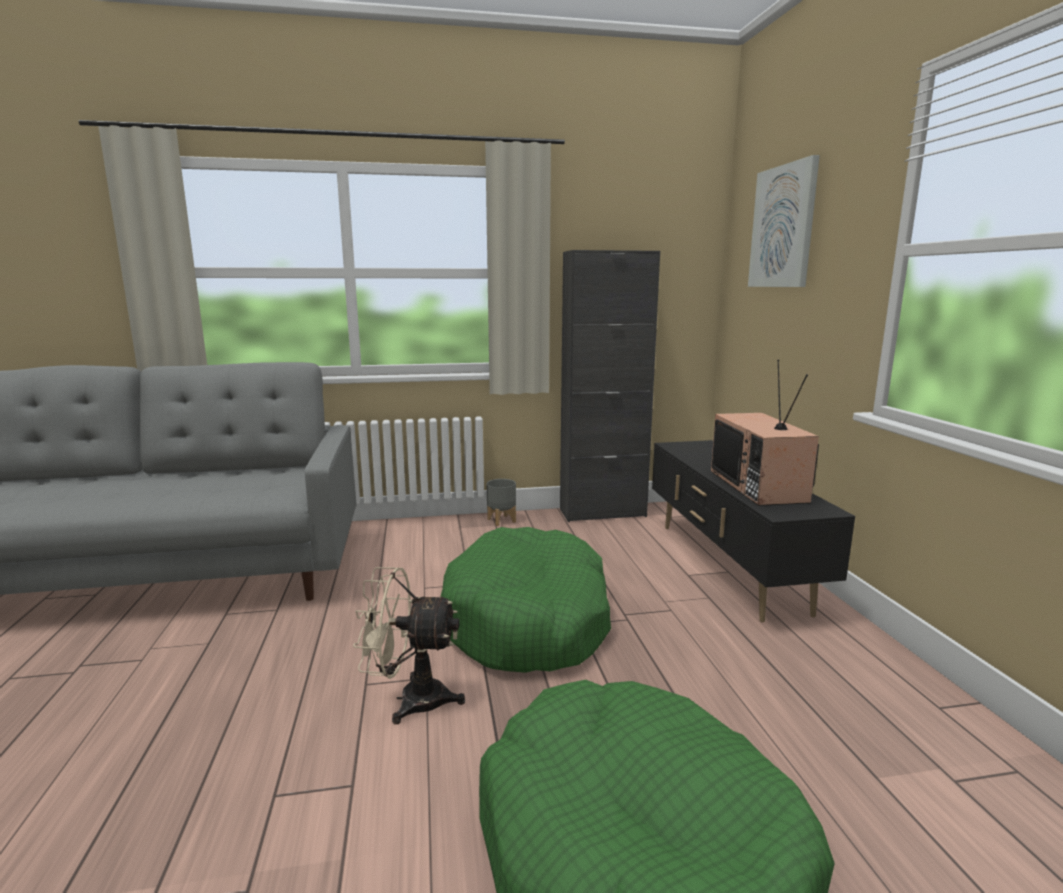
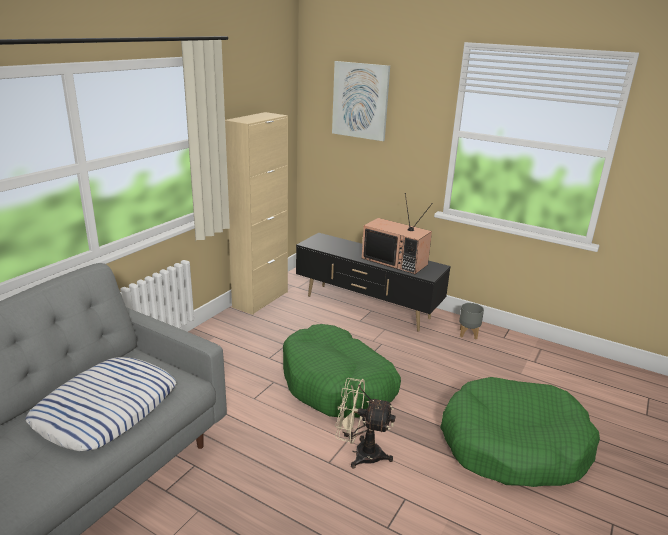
camera: 50 degrees left, 10 degrees up
beige fan [353,567,465,724] -> beige fan turned 60 degrees clockwise [335,378,396,469]
grey planter [487,479,516,526] -> grey planter moved to [459,303,484,339]
black cabinet [560,250,660,522] -> beige cabinet [225,112,288,315]
none -> pillow [26,357,176,451]

